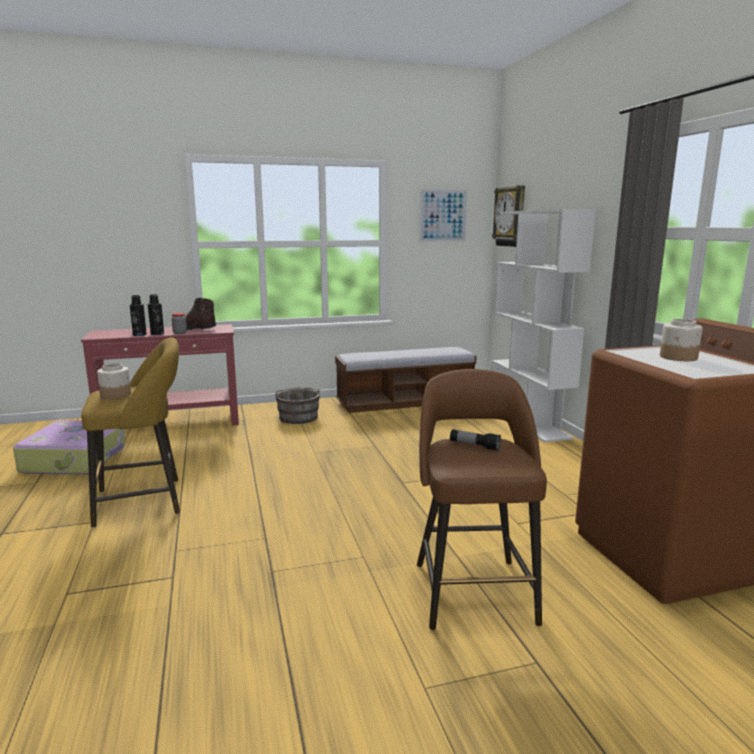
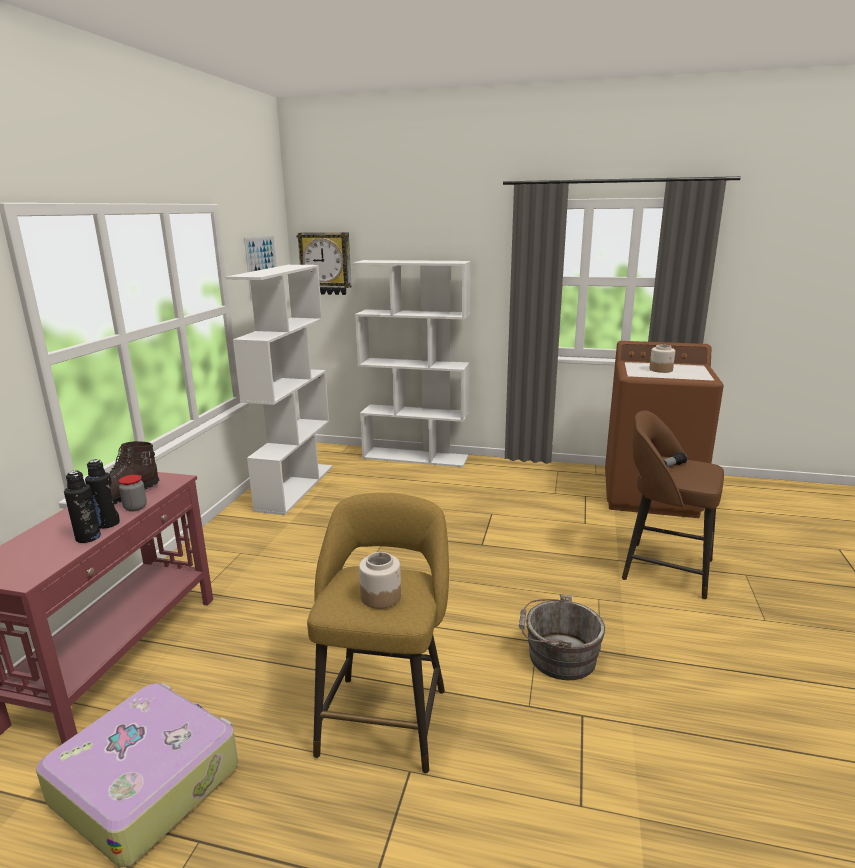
camera: 60 degrees left, 5 degrees up
grey bucket [275,387,320,424] -> grey bucket moved to [519,595,605,680]
bench [335,347,477,413] -> white bookcase [225,265,332,515]

